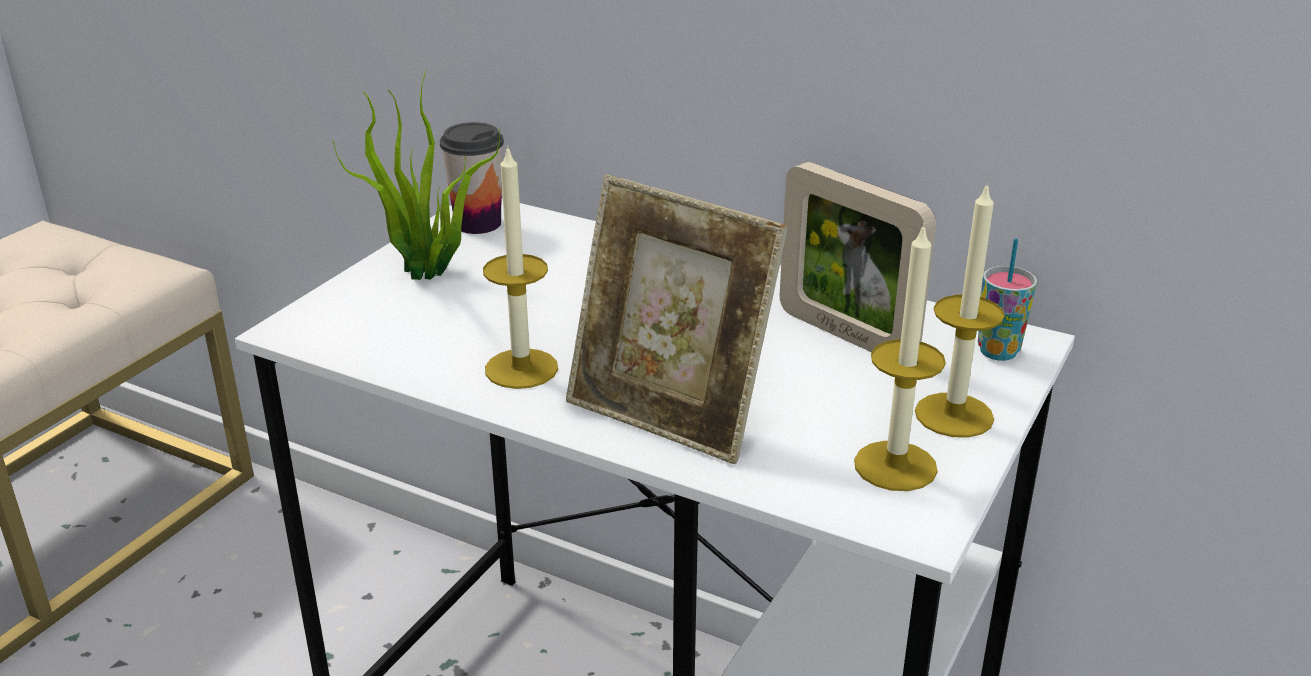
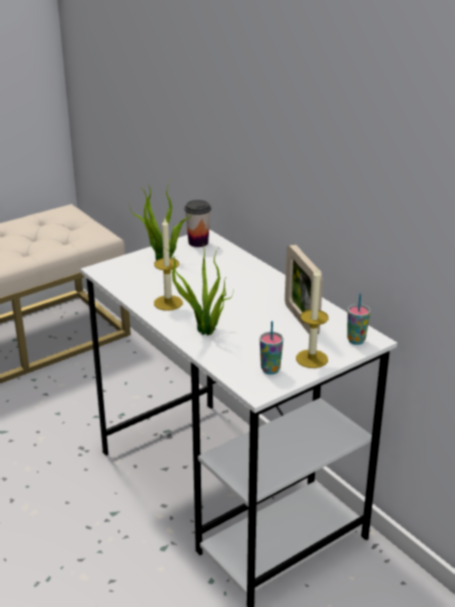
camera: 25 degrees right, 0 degrees up
picture frame [566,174,788,464] -> potted plant [164,246,233,336]
candle [854,223,946,491] -> cup [260,321,283,375]

